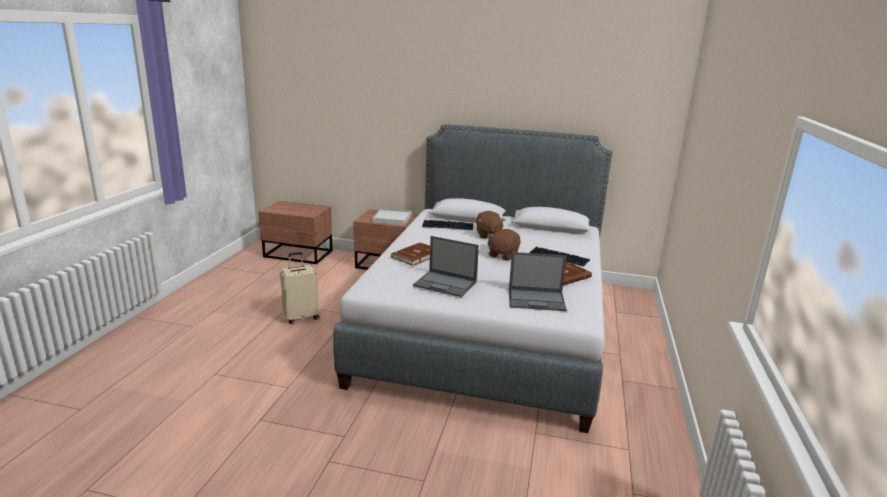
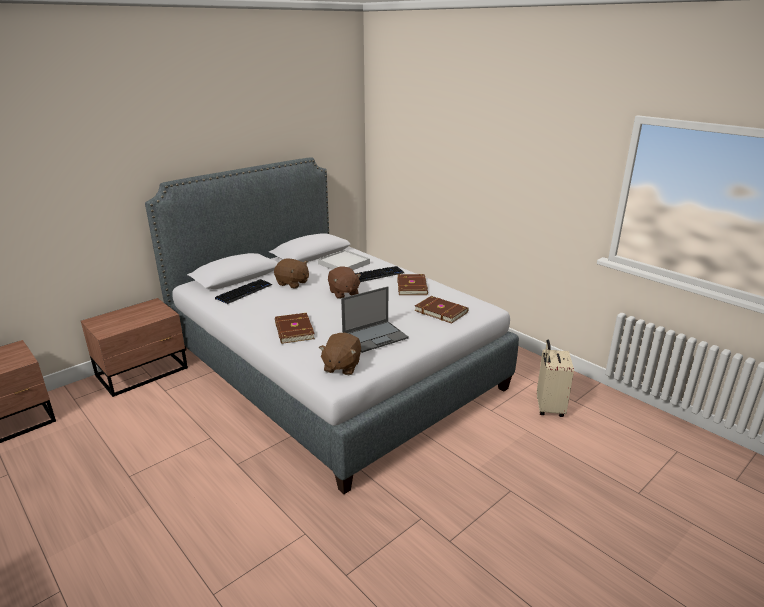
camera: 55 degrees left, 5 degrees up
beige suitcase [280,252,319,324] -> beige suitcase moved to [537,340,574,417]
white tray [372,208,412,225] -> white tray moved to [318,250,370,270]
laptop [509,252,567,311] -> brown book [414,296,469,324]
none -> brown plush toy [319,333,361,375]

